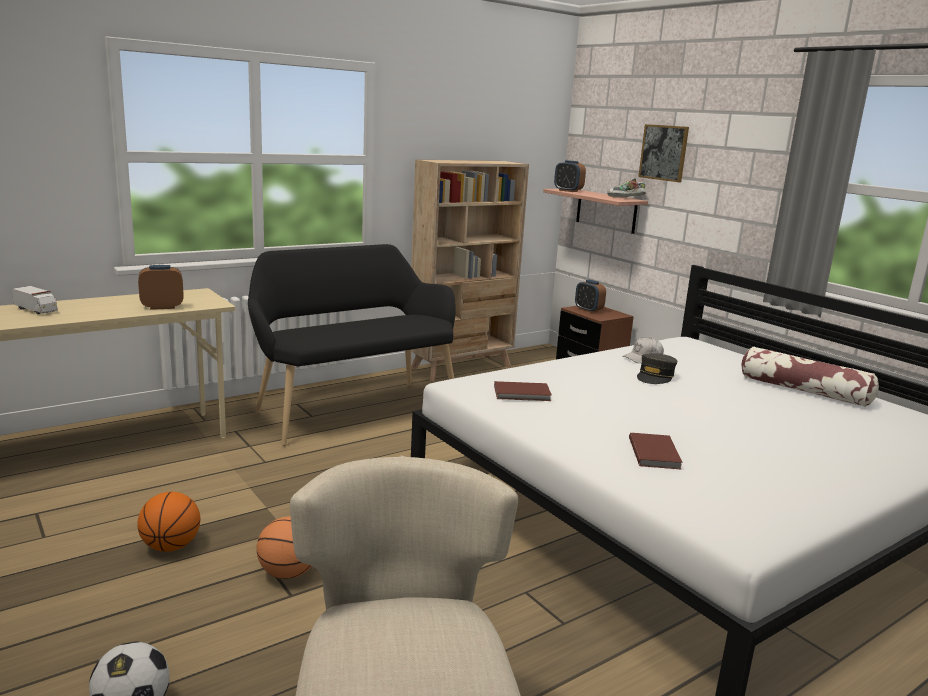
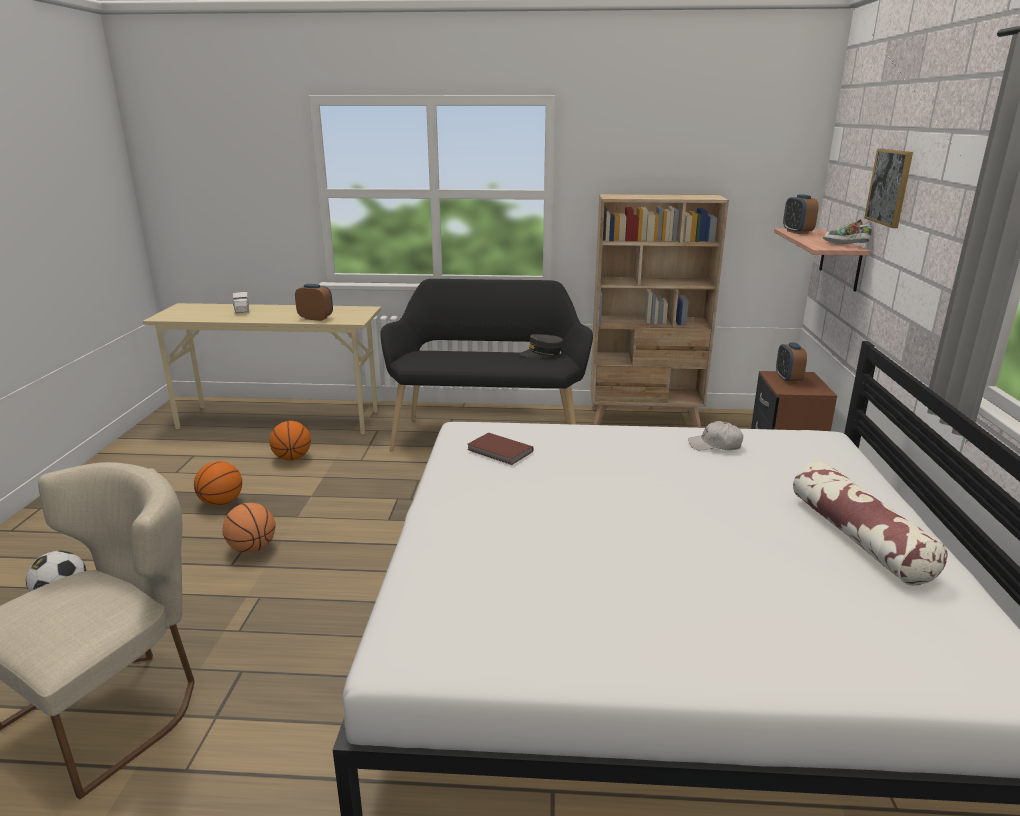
camera: 40 degrees right, 5 degrees up
brown book [629,433,683,470] -> none
grey cap [637,353,677,384] -> grey cap moved to [520,334,563,358]
none -> basketball [269,421,311,461]

